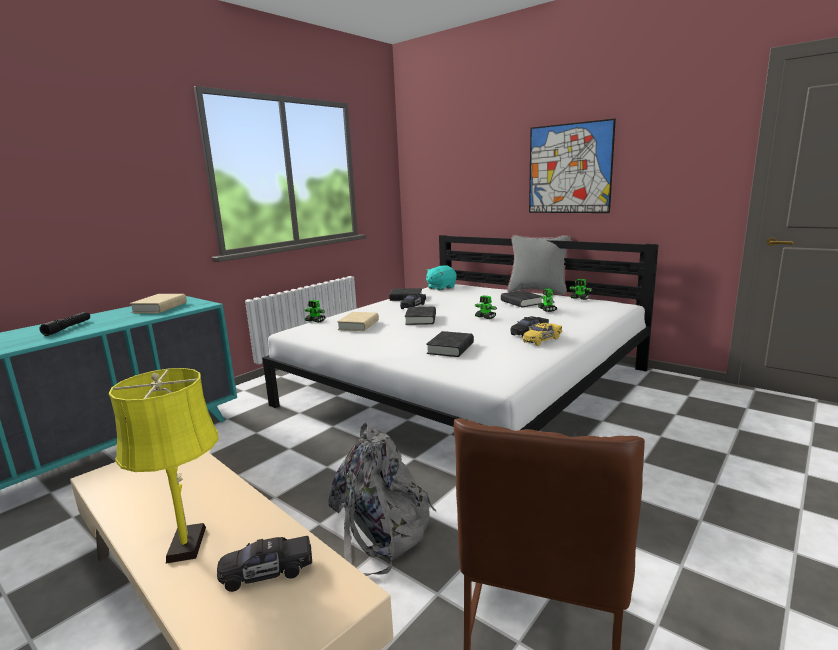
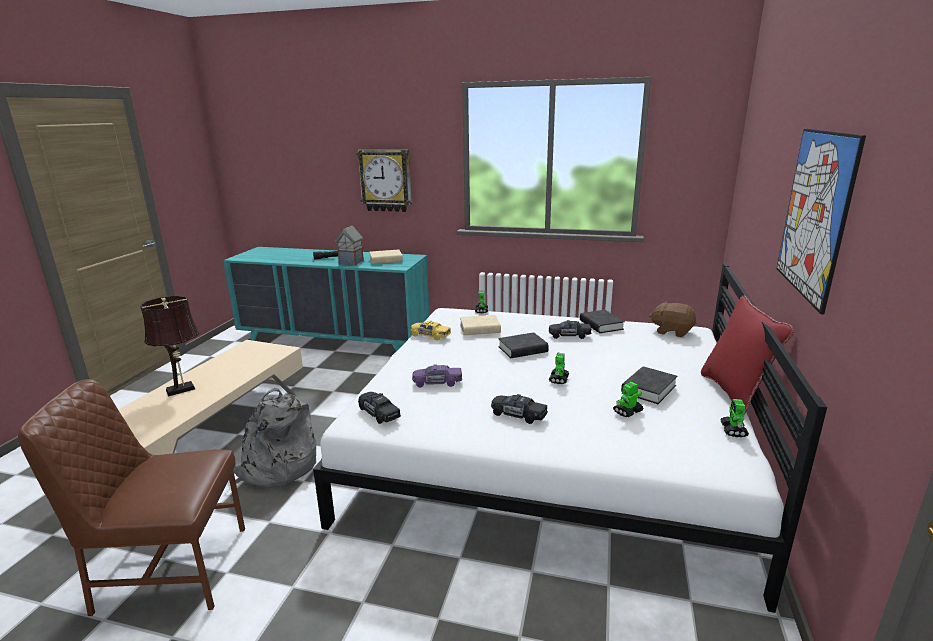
camera: 65 degrees right, 5 degrees up
yellow table lamp [109,368,219,563] -> brown table lamp [140,296,199,397]
black toy car [217,536,312,592] -> black toy car moved to [358,392,401,424]
turquoise plush toy [426,265,457,291] -> brown plush toy [649,302,696,337]
black book [426,331,474,357] -> purple toy car [412,364,462,388]
grey pillow [507,235,571,295] -> red pillow [701,296,794,414]
yellow toy car [523,323,562,346] -> yellow toy car moved to [411,320,451,341]
none -> toy house [335,225,364,266]
none -> wall clock [357,150,412,212]

